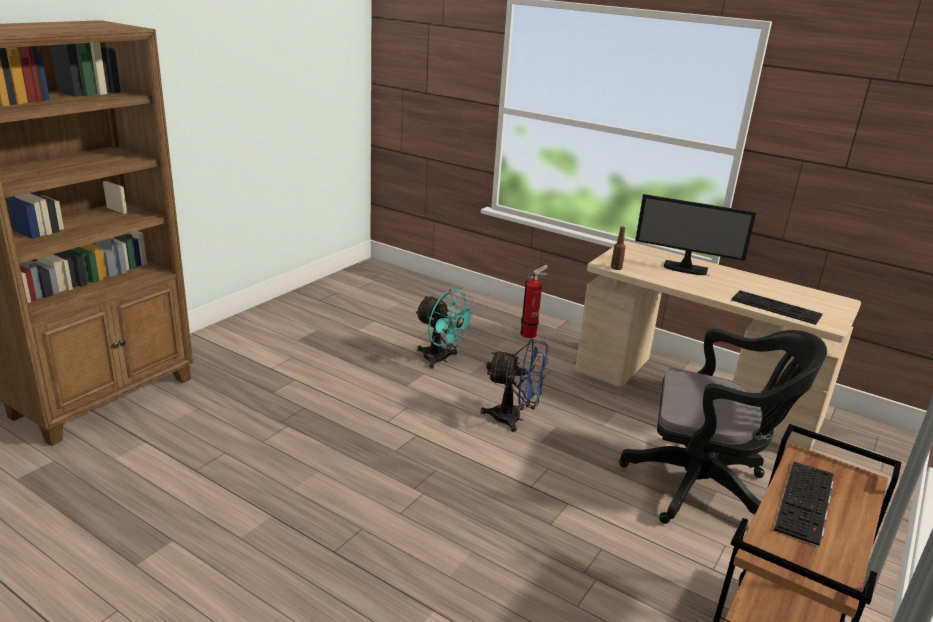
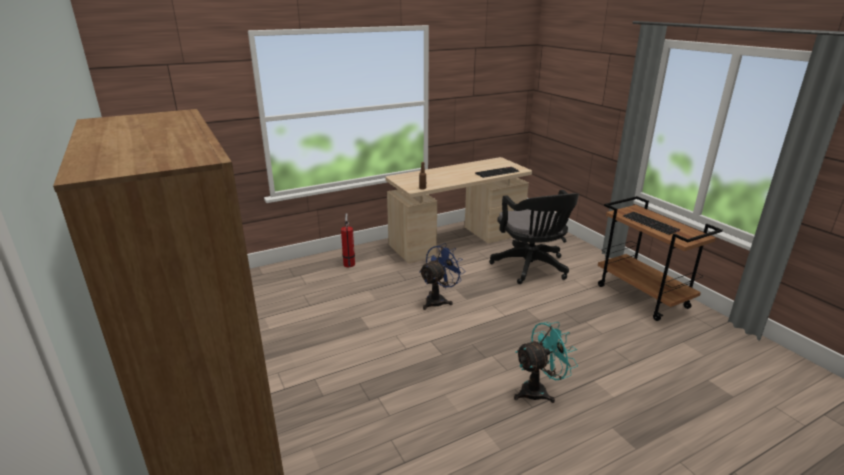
camera: 60 degrees left, 0 degrees up
turquoise fan [415,289,477,369] -> turquoise fan moved to [514,322,578,403]
black office chair [619,329,827,524] -> black office chair turned 120 degrees clockwise [489,190,579,284]
monitor [635,194,756,275] -> none

